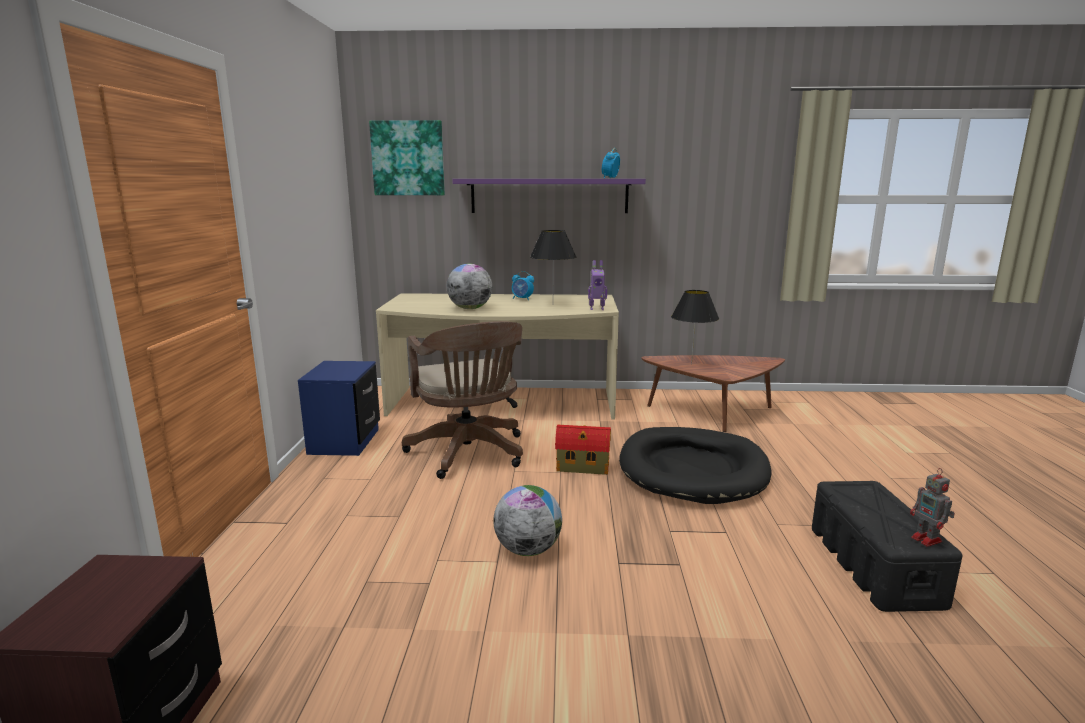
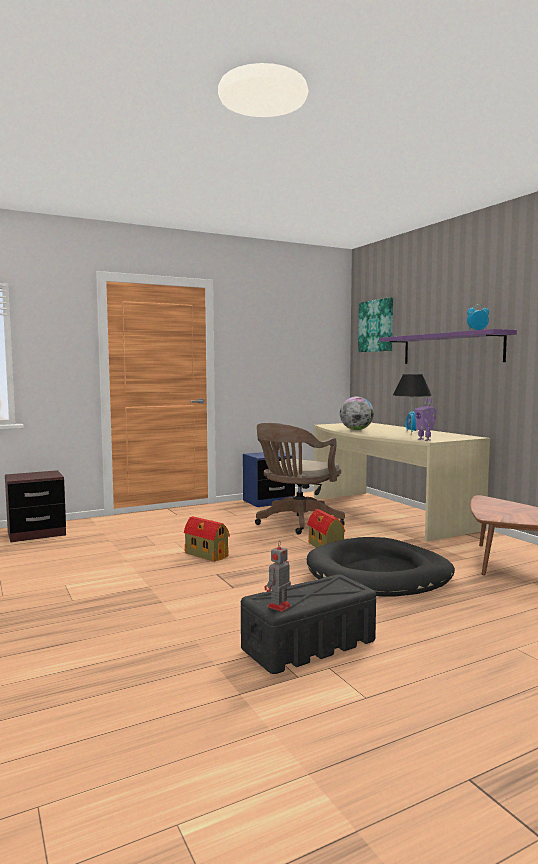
camera: 60 degrees right, 10 degrees down
globe [493,485,562,556] -> toy house [184,516,230,562]
black table lamp [671,290,719,365] -> none

